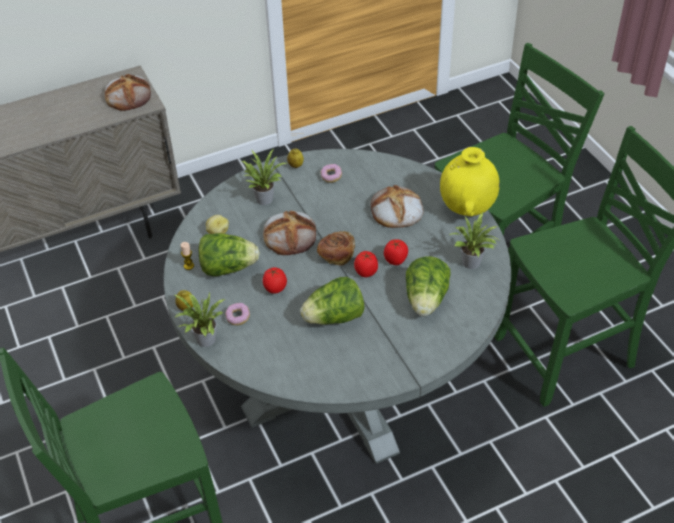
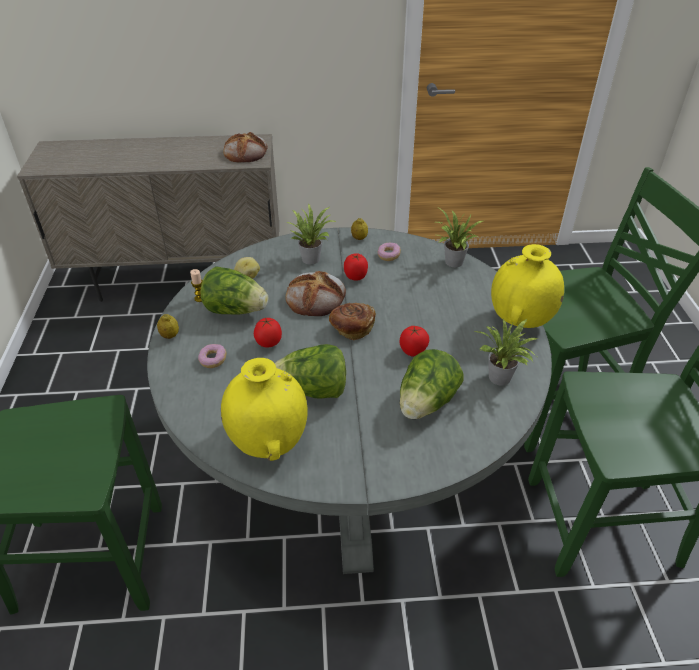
camera: 20 degrees right, 5 degrees down
potted plant [175,292,225,347] -> potted plant moved to [436,208,483,267]
tomato [354,251,378,277] -> tomato moved to [344,253,368,281]
bread [371,185,424,228] -> none
none -> yellow vase [221,358,308,461]

